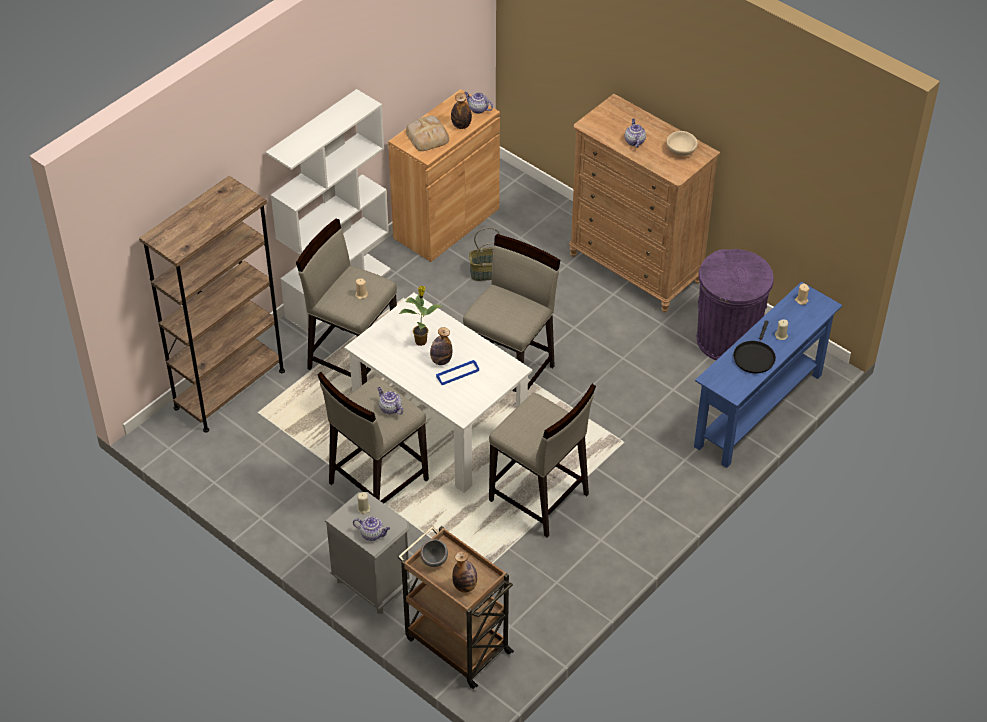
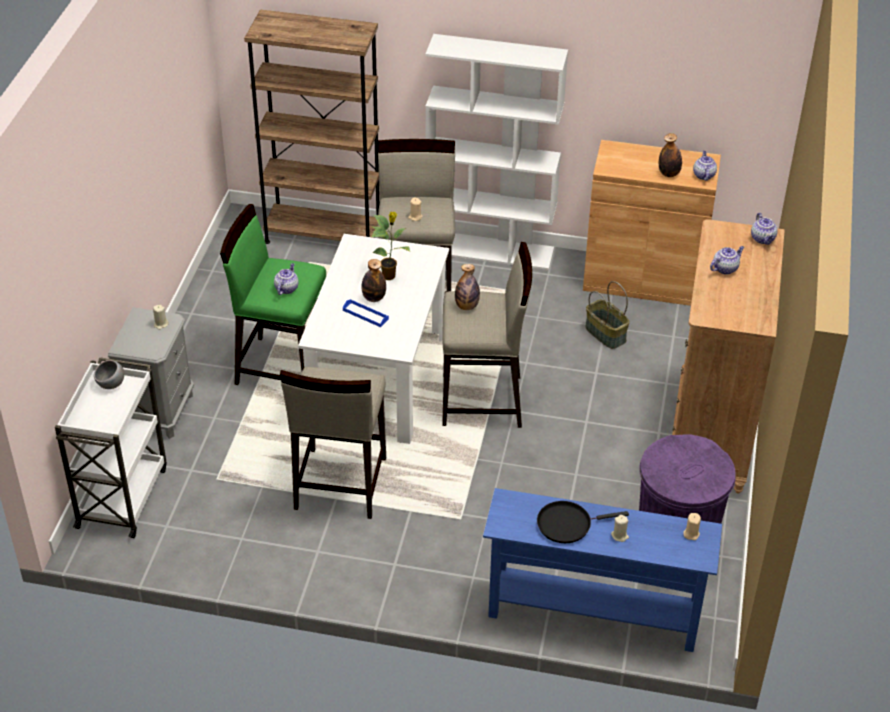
camera: 60 degrees right, 5 degrees down
beige stool [318,372,429,504] -> green stool [220,204,326,385]
teapot [353,517,390,541] -> teapot moved to [751,213,778,245]
brown cart [398,526,514,689] -> white cart [55,357,167,538]
bread [406,116,449,151] -> none
bottle [452,551,477,593] -> bottle moved to [455,264,480,310]
beige bowl [666,131,698,156] -> none

